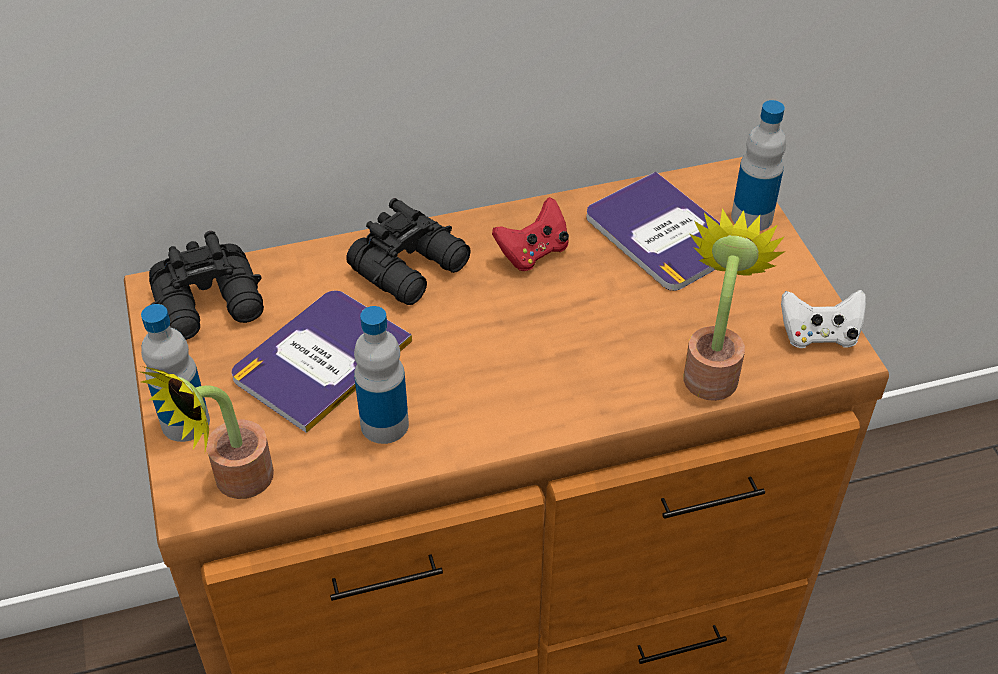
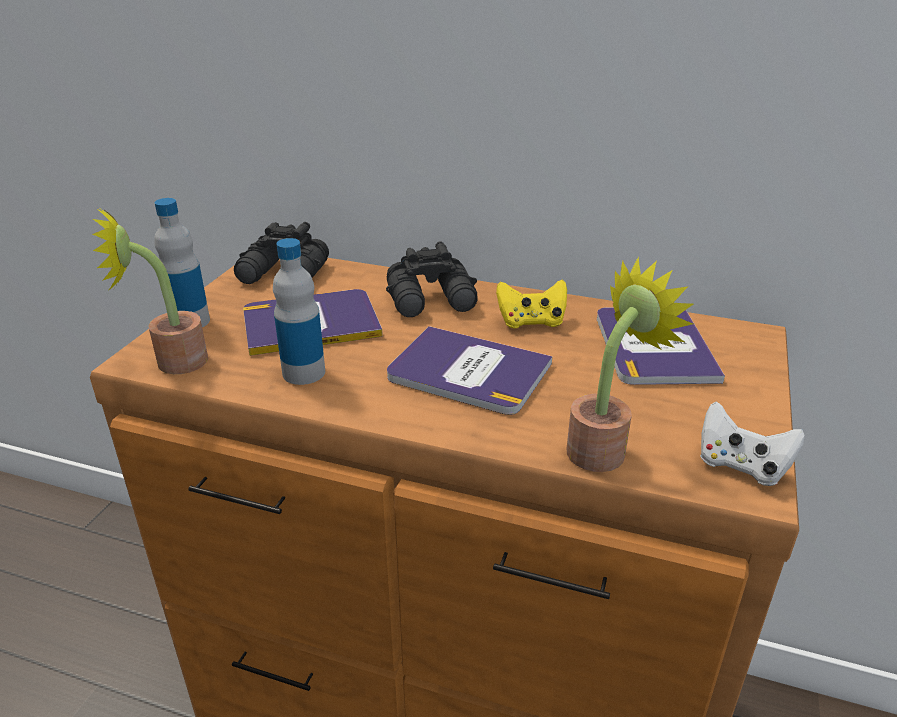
camera: 35 degrees right, 15 degrees down
red game controller [492,197,569,271] -> yellow game controller [496,279,567,329]
bottle [731,100,786,231] -> none
none -> book [387,326,552,415]

